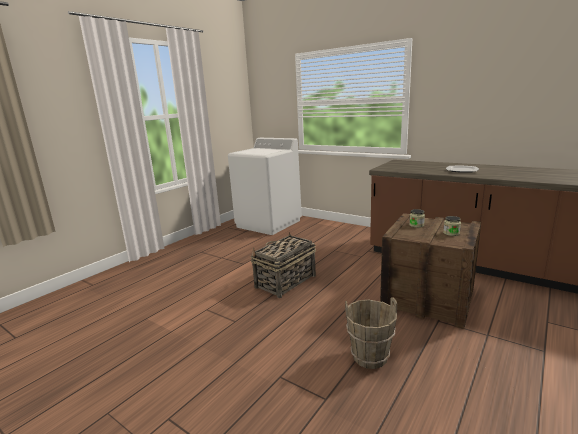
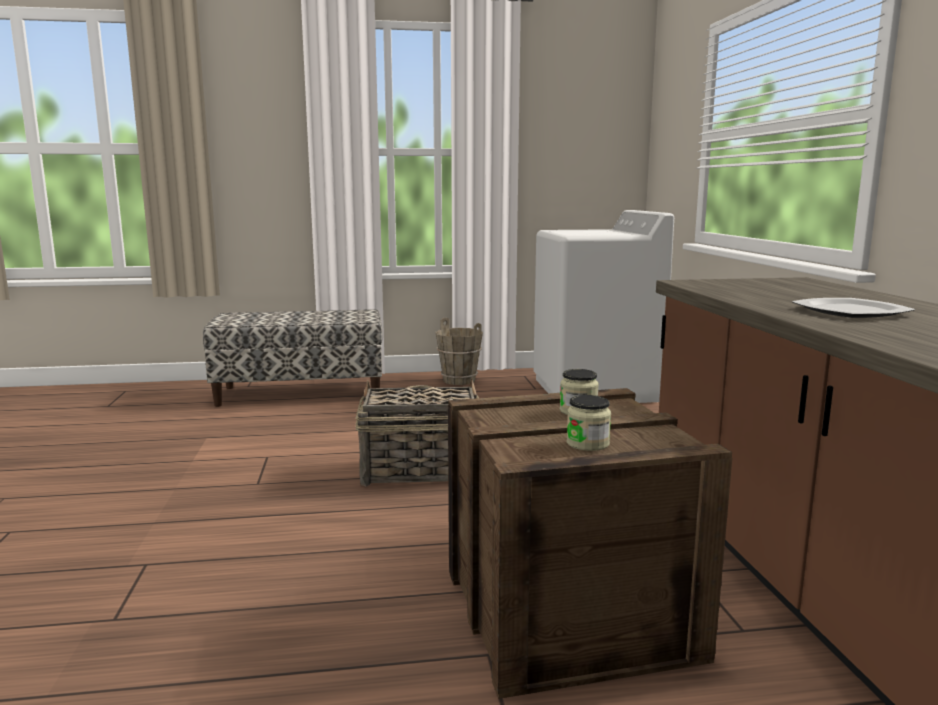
camera: 45 degrees right, 5 degrees down
brown bucket [345,297,397,369] -> brown bucket moved to [435,318,483,385]
none -> bench [203,309,383,407]

